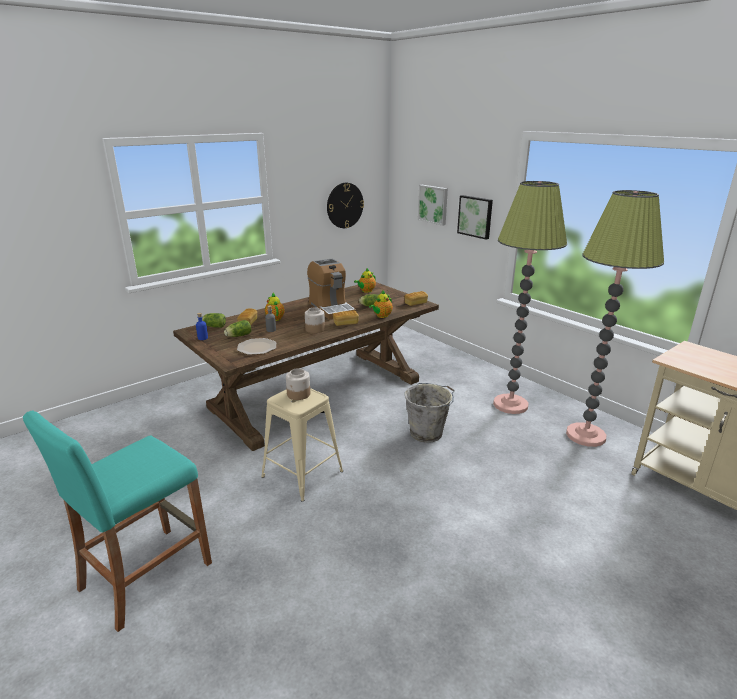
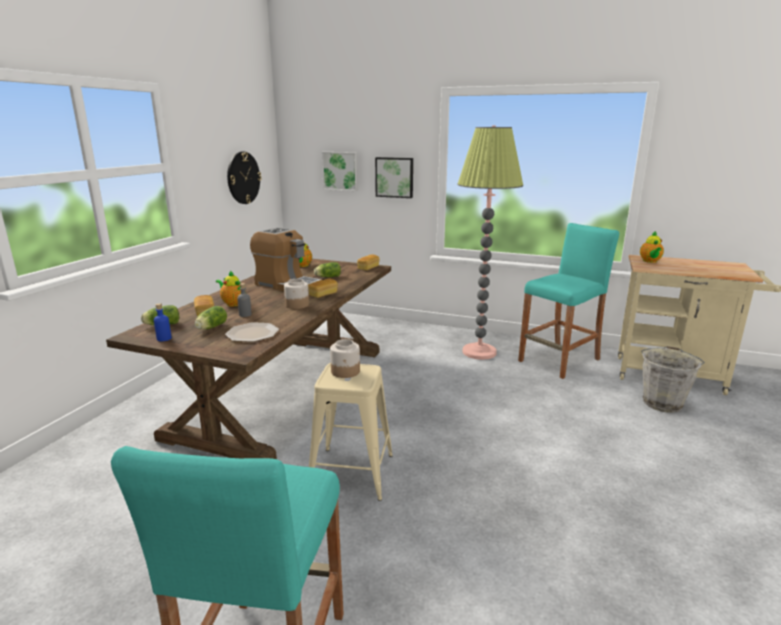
camera: 30 degrees left, 5 degrees down
teapot [369,290,393,318] -> teapot moved to [640,231,664,263]
grey bucket [405,383,455,443] -> grey bucket moved to [641,346,705,413]
floor lamp [566,190,664,447] -> turquoise stool [518,223,619,379]

